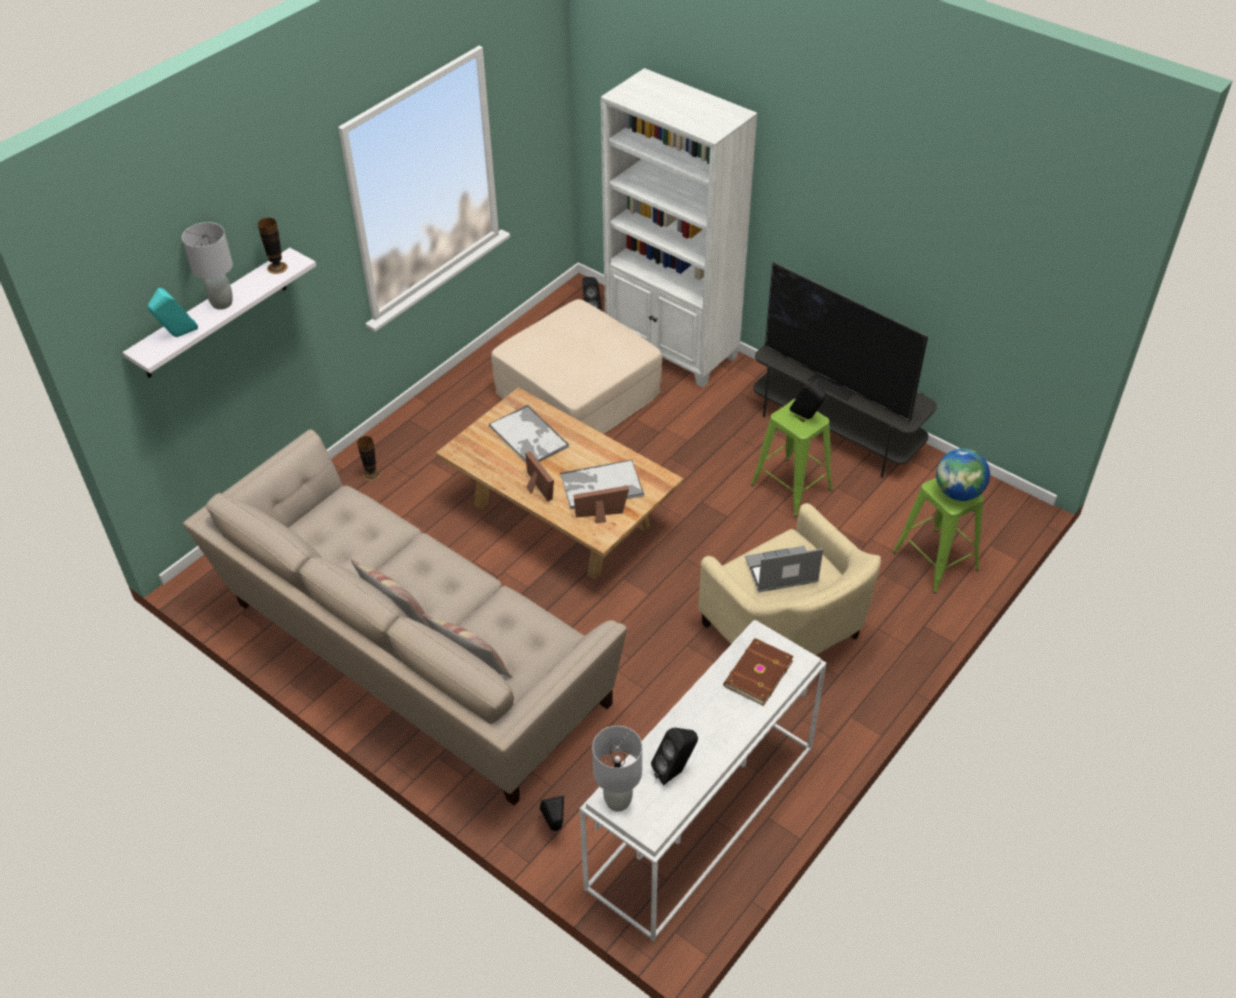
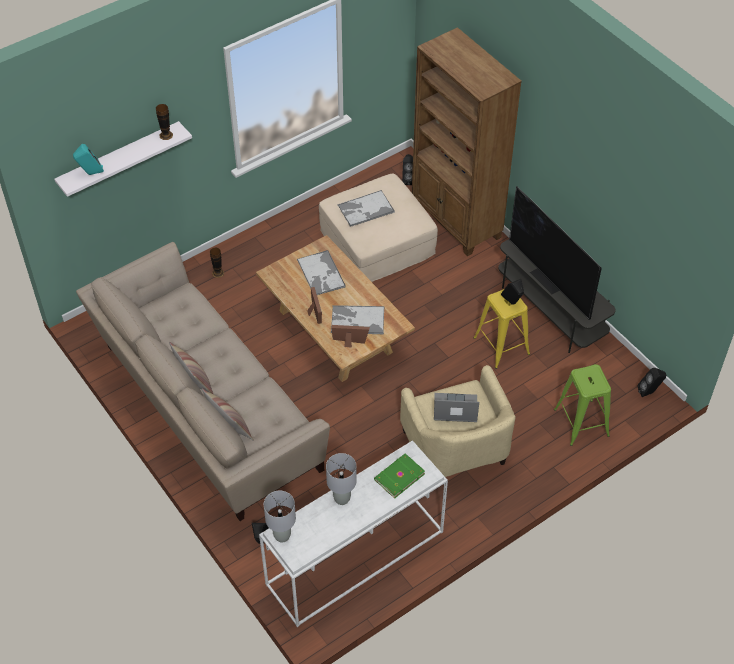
camera: 15 degrees right, 5 degrees up
grey table lamp [182,222,233,310] -> grey table lamp moved to [326,453,357,505]
white bookcase [601,68,758,388] -> brown bookcase [412,27,522,256]
black speaker [651,728,698,785] -> black speaker moved to [638,368,666,397]
brown book [723,638,794,706] -> green book [374,453,425,499]
green stool [751,399,833,517] -> yellow stool [474,289,530,369]
globe [936,448,990,501] -> none
none -> tray [338,190,395,227]

